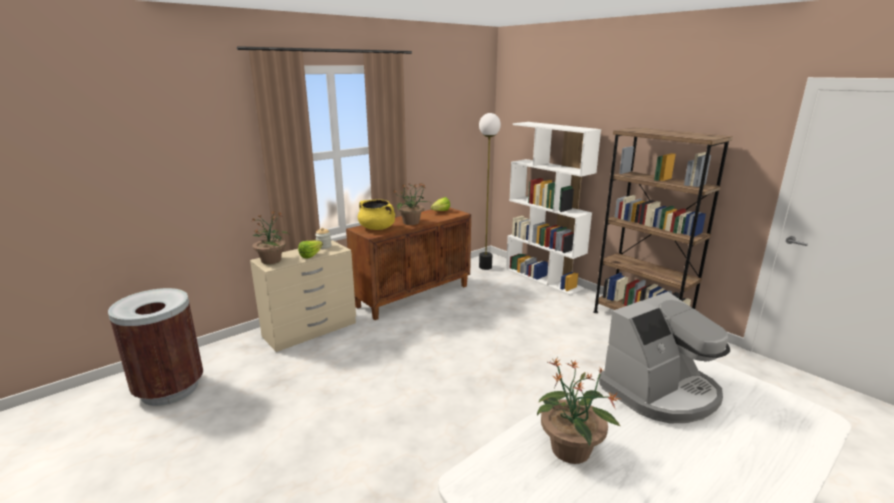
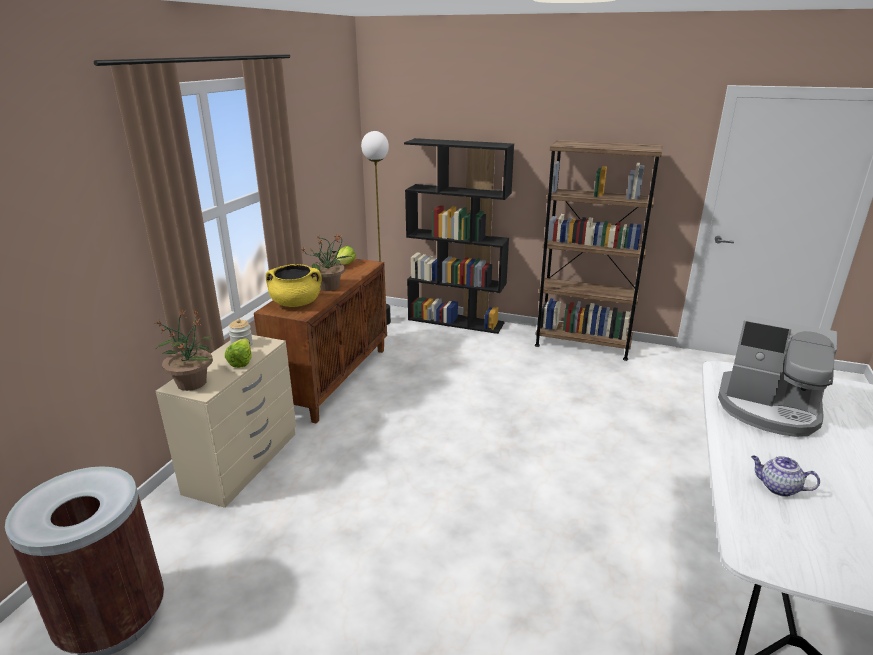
camera: 30 degrees left, 5 degrees up
white bookcase [506,122,601,296] -> black bookcase [404,138,514,334]
potted plant [537,357,621,464] -> teapot [751,456,820,497]
coffee machine [599,292,730,423] -> coffee machine turned 90 degrees clockwise [718,315,837,437]

